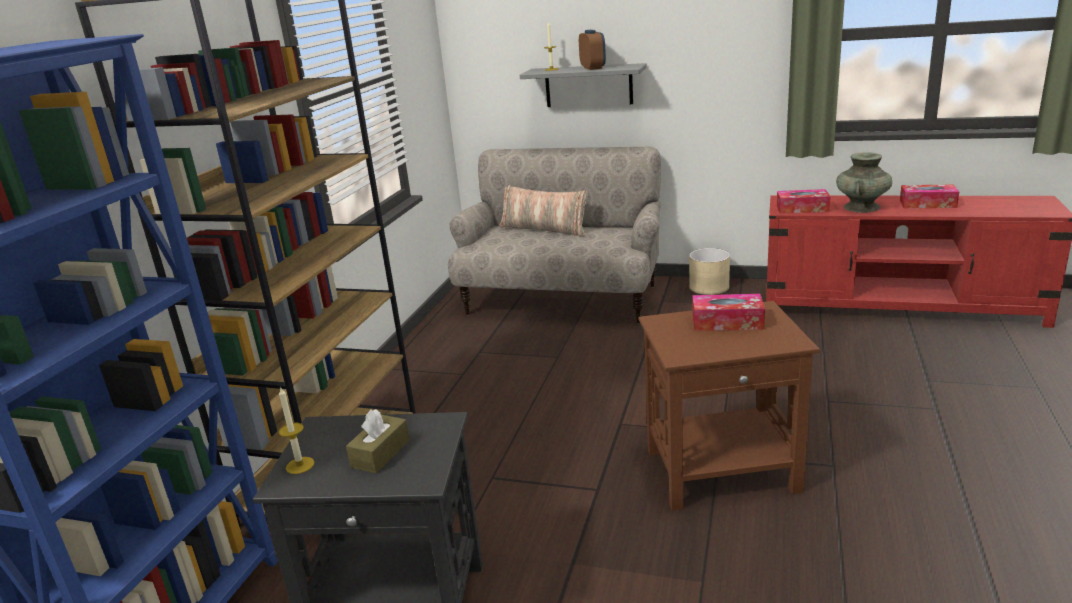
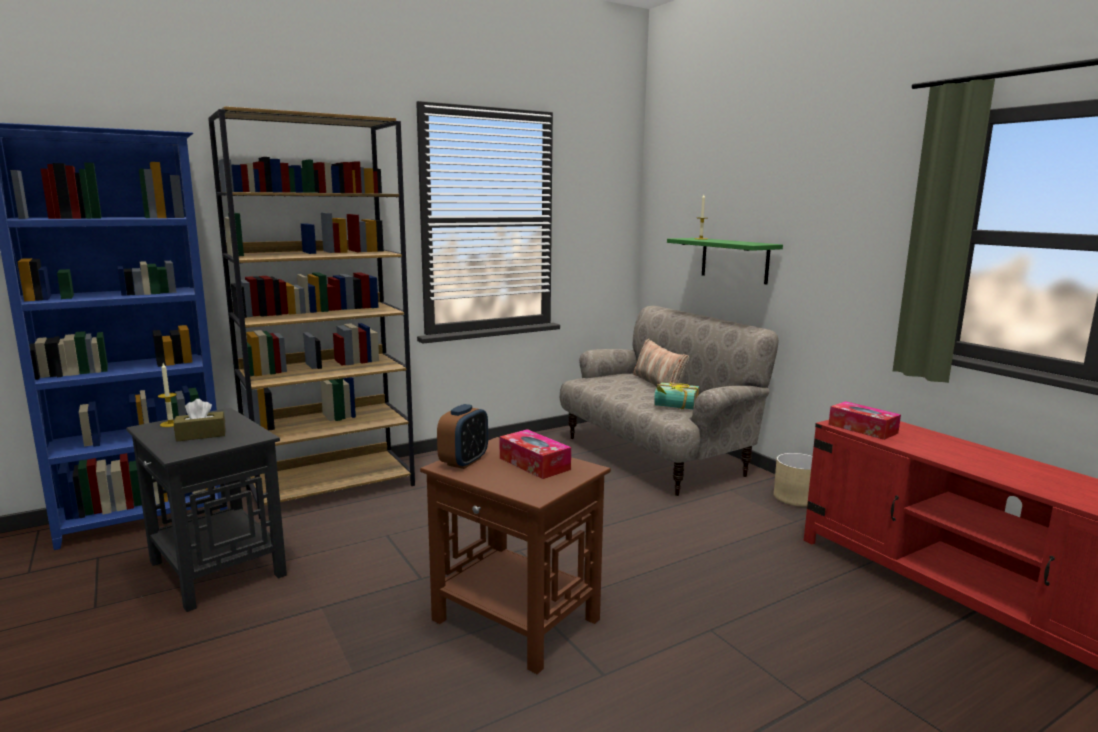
camera: 40 degrees right, 10 degrees down
grey shelf [520,63,647,107] -> green shelf [667,238,783,285]
alarm clock [579,30,606,70] -> alarm clock moved to [437,404,488,469]
turquoise vase [836,152,892,213] -> none
tissue box [900,184,959,208] -> none
none -> book [654,382,699,409]

